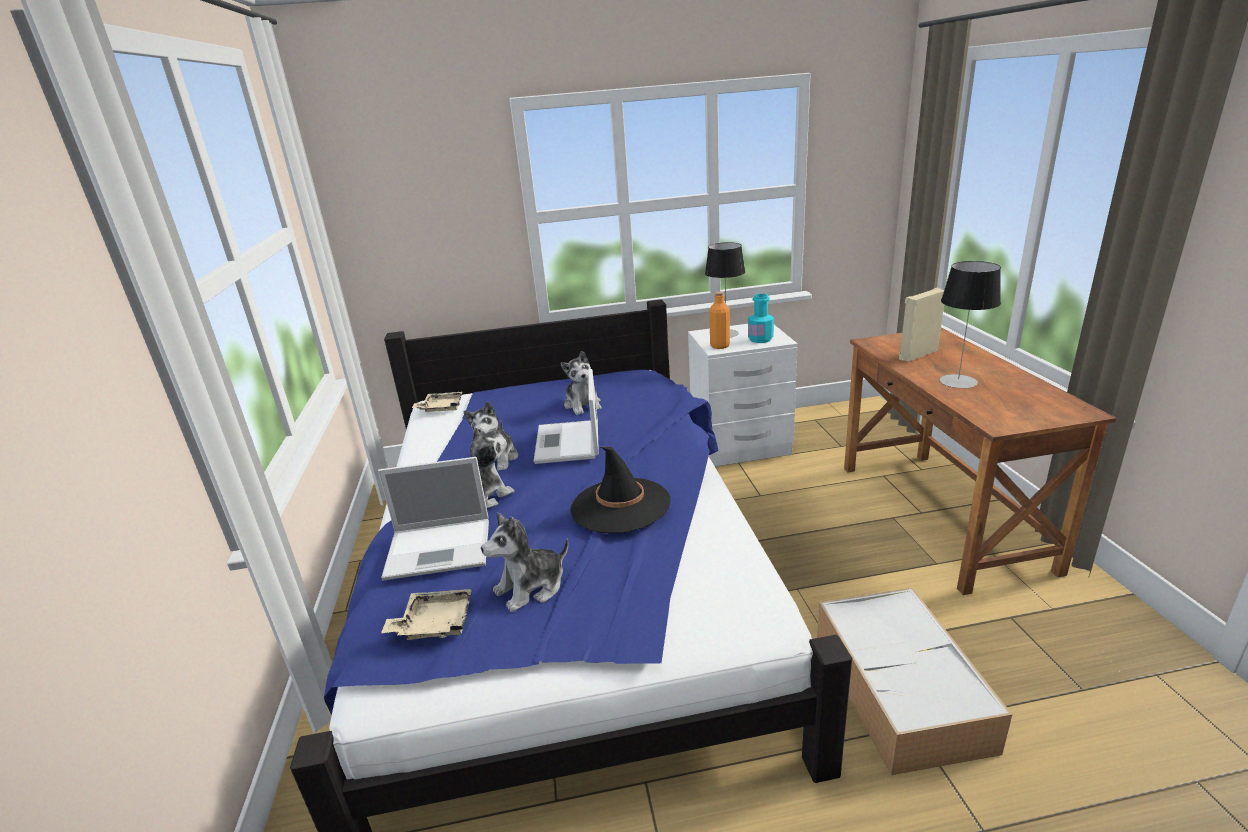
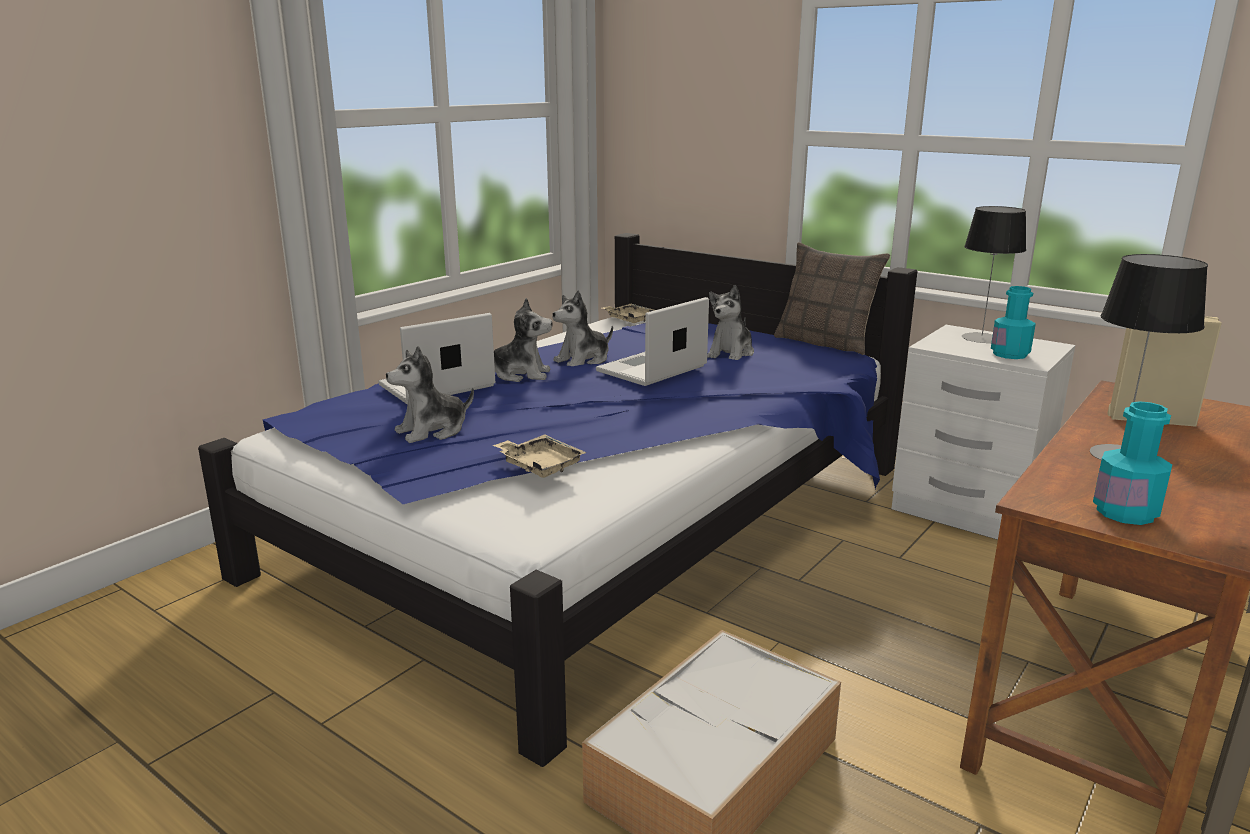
camera: 45 degrees right, 5 degrees down
laptop [378,457,489,580] -> laptop turned 105 degrees clockwise [378,313,495,404]
beige tray [381,589,472,640] -> beige tray moved to [493,434,587,478]
plush toy [481,512,568,612] -> plush toy turned 45 degrees counterclockwise [386,346,474,443]
black hat [570,447,671,533] -> none
orange bottle [709,291,730,349] -> none
none -> pillow [774,242,890,355]
none -> turquoise bottle [1093,401,1172,525]

